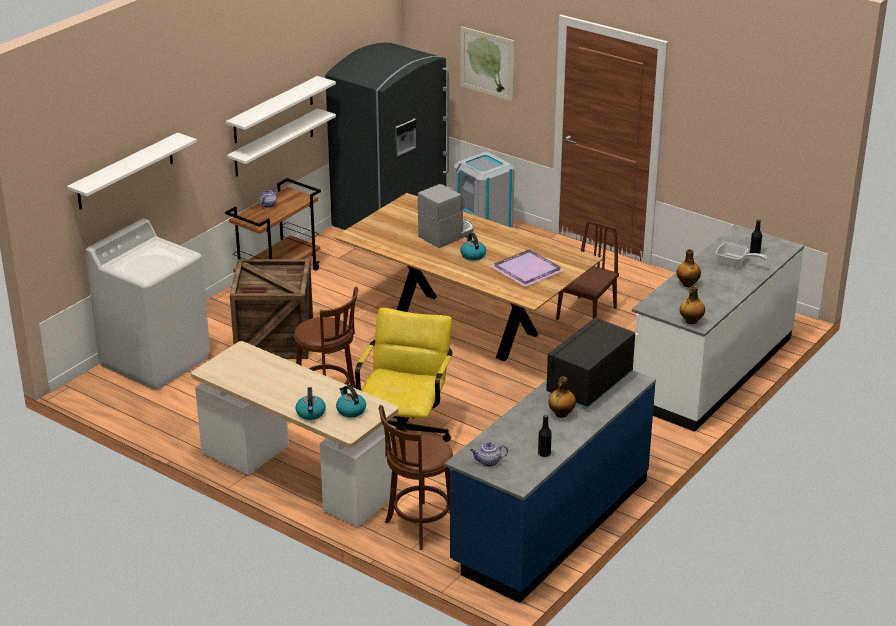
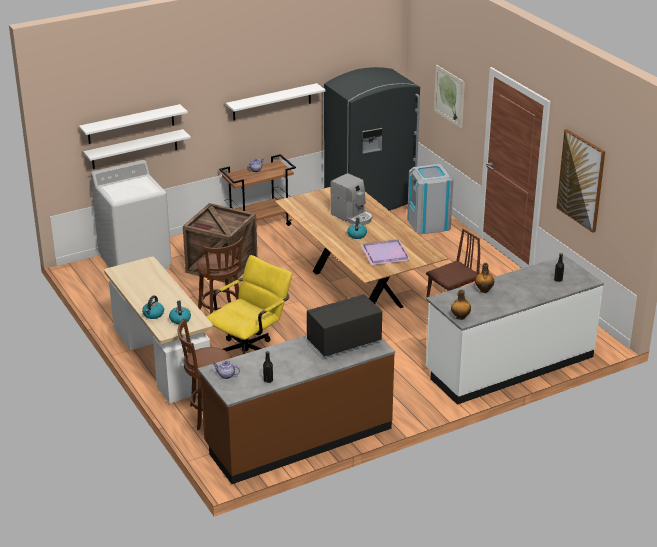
camera: 25 degrees right, 0 degrees up
white shelf [227,108,336,177] -> white shelf moved to [83,129,191,169]
coffee machine [418,184,473,248] -> coffee machine turned 60 degrees clockwise [330,173,372,225]
blue counter [444,371,656,603] -> brown counter [198,335,395,484]
bottle [548,377,576,418] -> none
frying pan [716,243,767,267] -> none
none -> picture [556,129,605,233]

